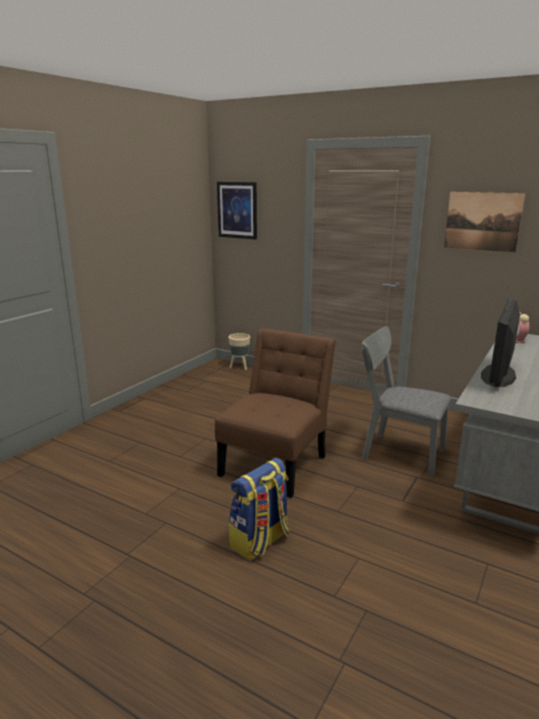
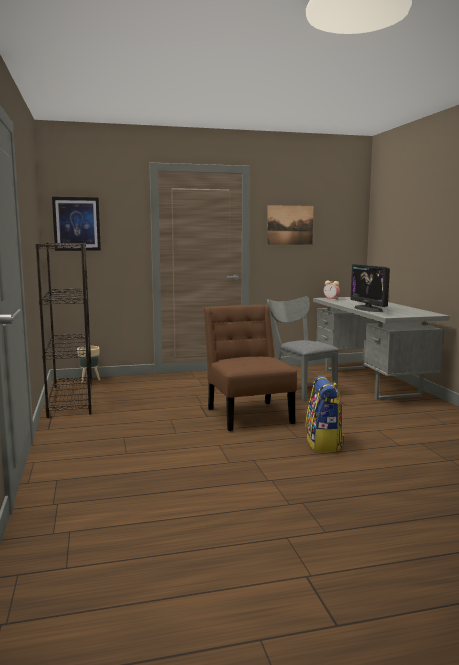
camera: 45 degrees left, 10 degrees down
grey chair [361,326,451,477] -> grey chair turned 75 degrees clockwise [267,296,339,401]
none -> black bookcase [35,243,92,418]

